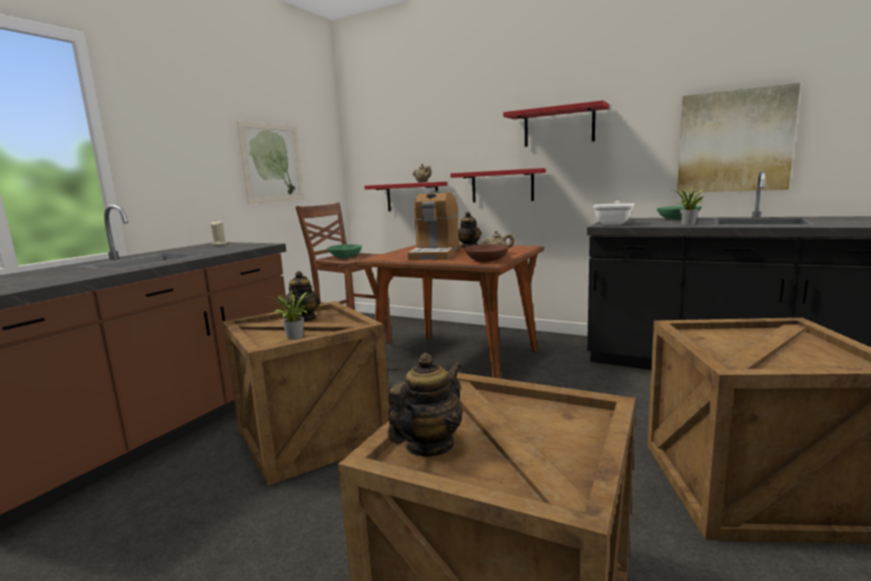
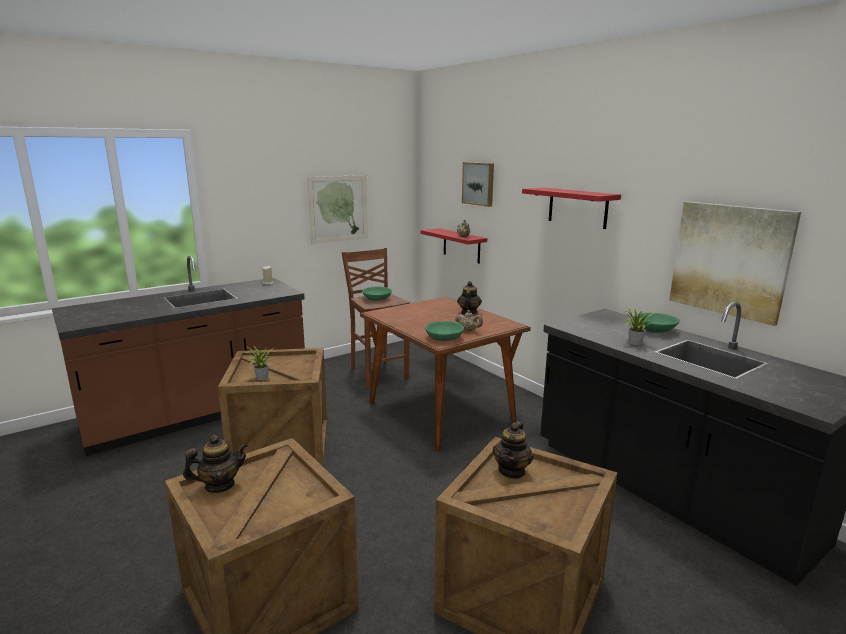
camera: 25 degrees right, 5 degrees up
teapot [285,271,320,321] -> teapot moved to [493,421,533,479]
coffee machine [408,191,460,260] -> none
red shelf [450,168,546,203] -> none
brown bowl [464,244,508,262] -> green bowl [425,321,464,341]
frying pan [593,201,634,225] -> none
none -> picture [462,162,494,207]

